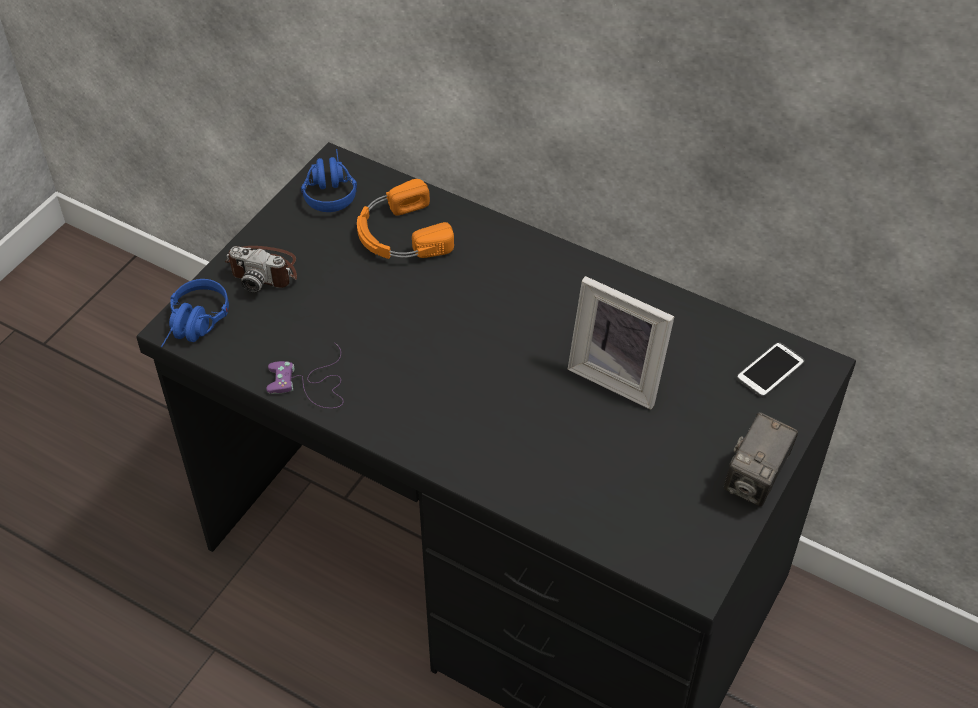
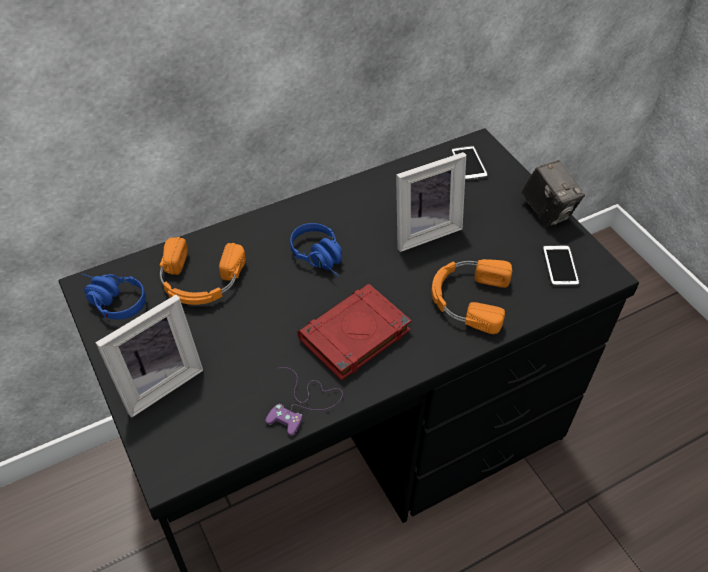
camera: 60 degrees left, 0 degrees up
blue headphones [161,279,229,347] -> blue headphones moved to [290,223,342,277]
camera [224,246,297,293] -> picture frame [95,295,203,417]
none -> red book [297,284,412,381]
none -> orange headphones [432,259,512,334]
none -> phone [542,245,579,287]

